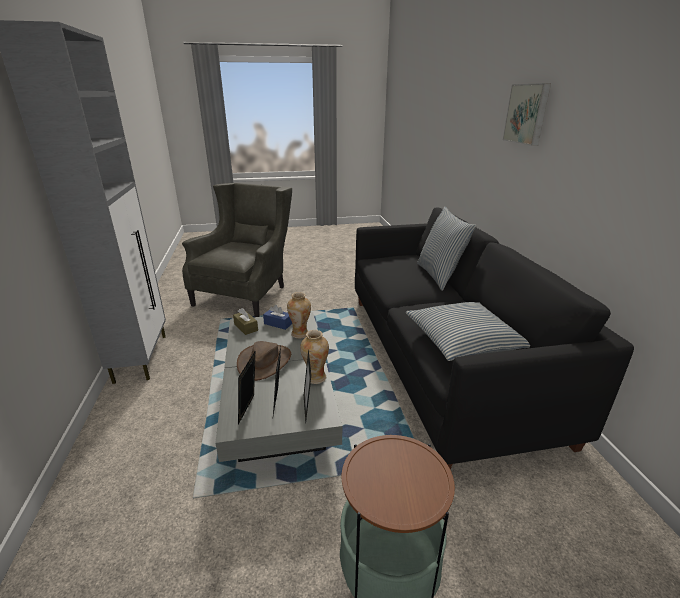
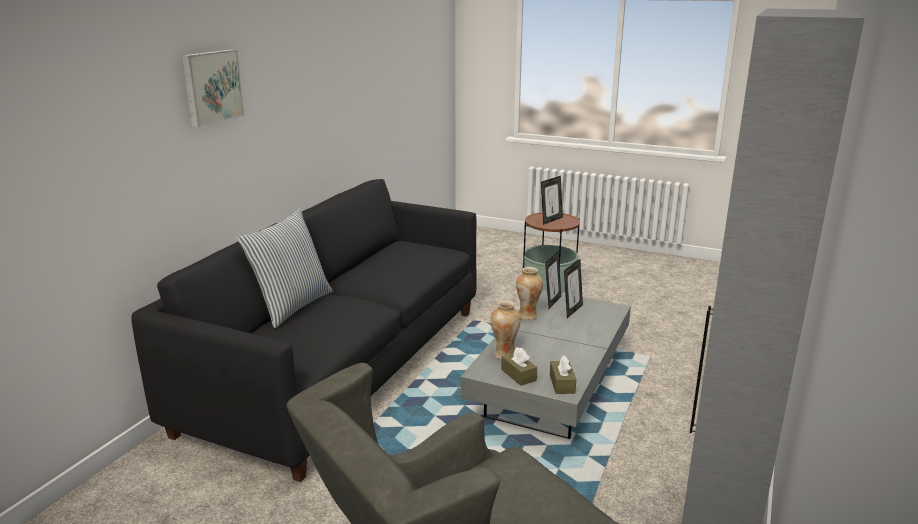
camera: 145 degrees left, 5 degrees down
brown hat [237,341,291,381] -> none
picture frame [238,352,255,425] -> picture frame moved to [541,176,563,225]
blue tissue box [263,305,292,330] -> brown tissue box [501,347,537,386]
pillow [406,302,530,361] -> none

